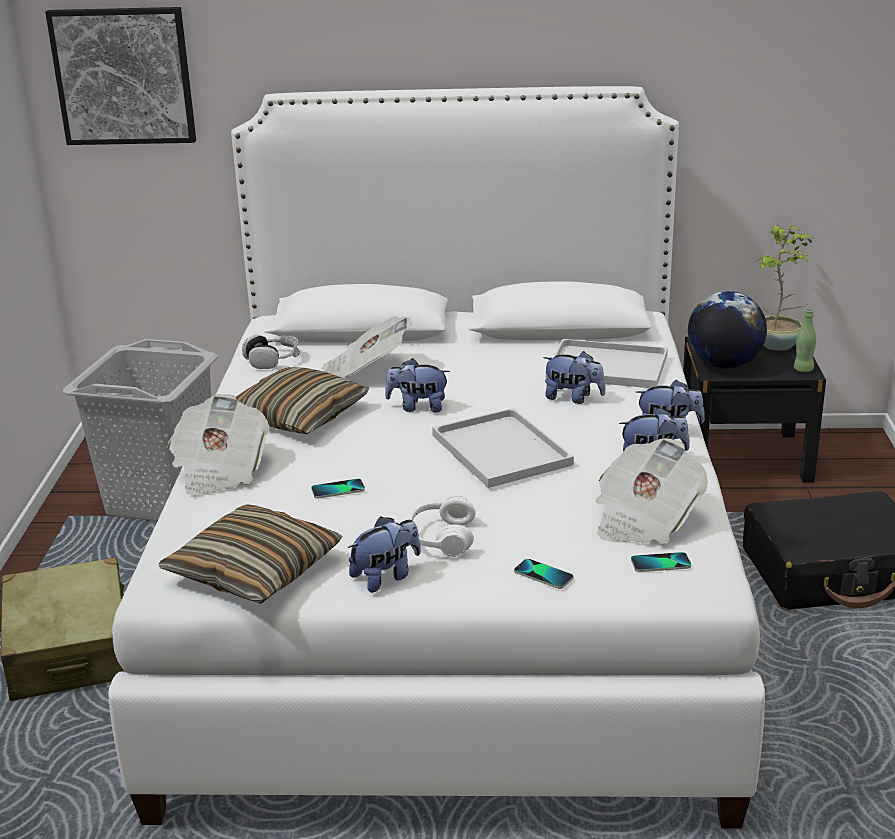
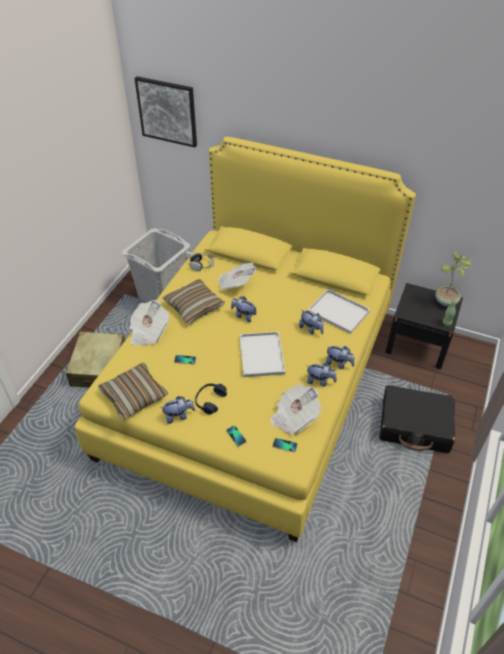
camera: 20 degrees right, 20 degrees up
white bed [109,86,765,829] -> yellow bed [75,137,416,542]
white headphones [409,495,476,557] -> blue headphones [195,383,227,414]
globe [688,291,767,369] -> none

